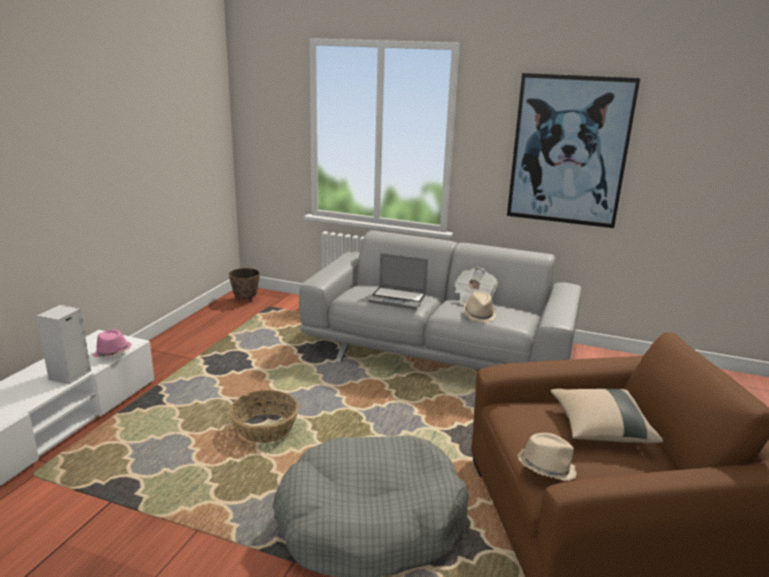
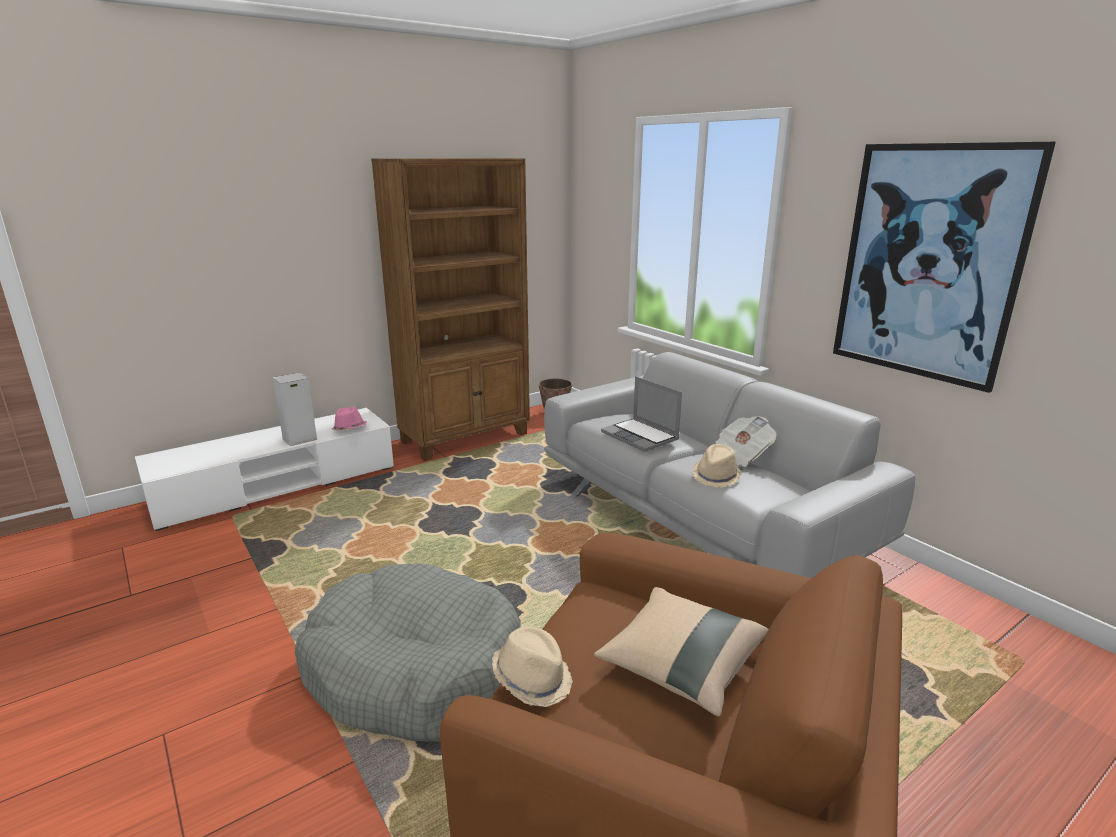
camera: 35 degrees right, 0 degrees up
basket [229,390,299,443] -> none
none -> brown bookcase [371,158,530,461]

